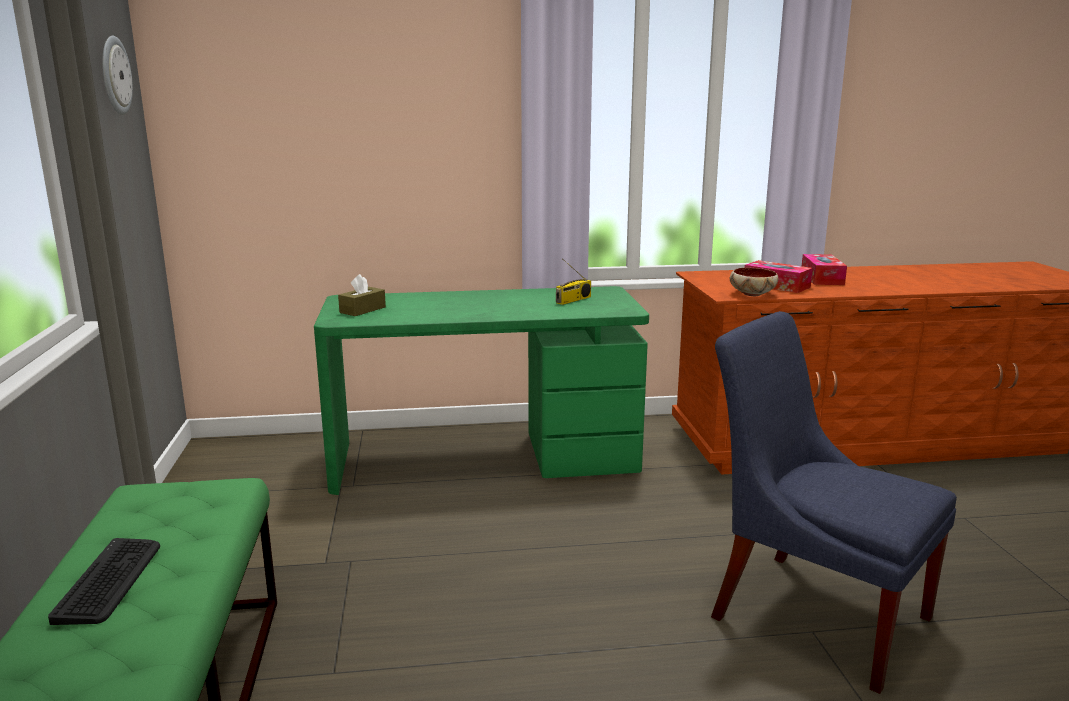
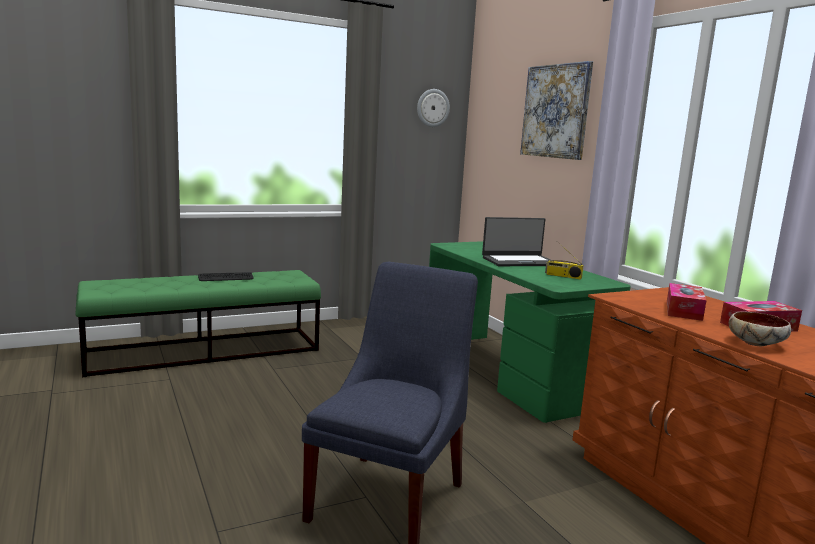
camera: 70 degrees right, 5 degrees down
brown tissue box [338,274,386,316] -> none
bowl [730,267,778,296] -> bowl moved to [729,312,791,346]
none -> laptop [482,217,551,266]
none -> picture [520,61,593,160]

